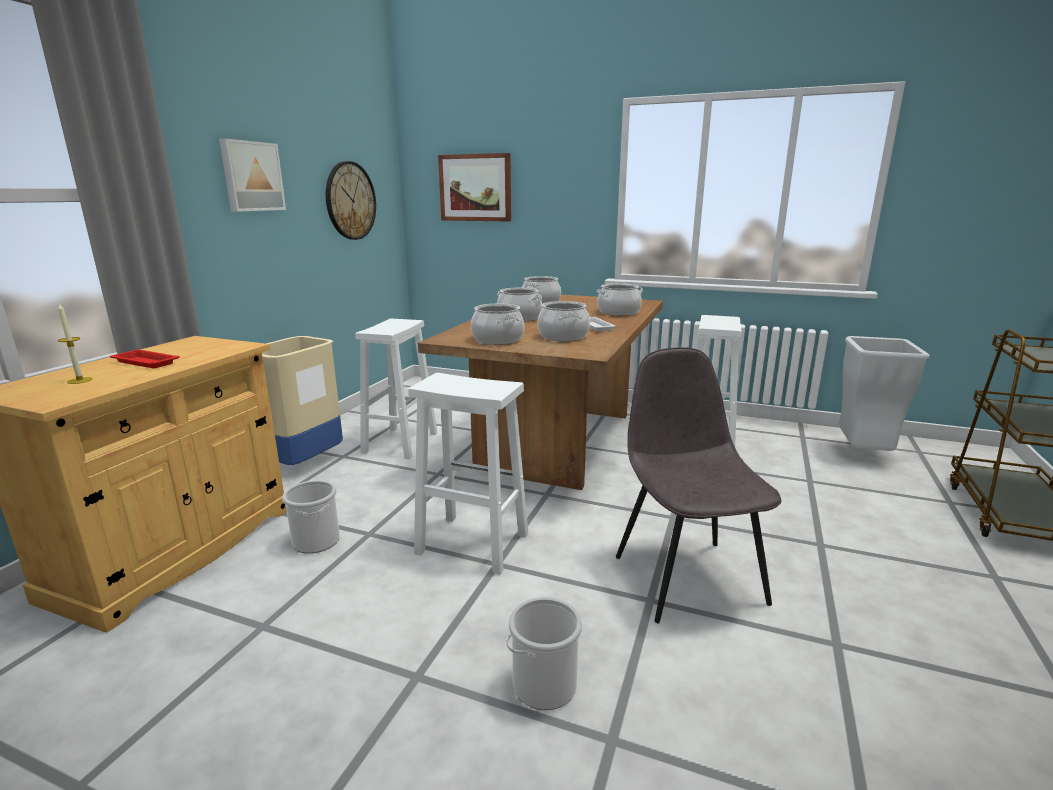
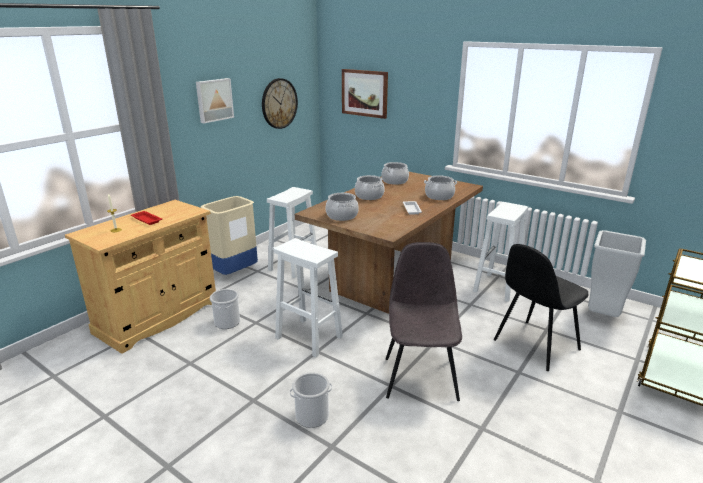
camera: 15 degrees right, 5 degrees up
cooking pot [538,301,590,341] -> none
none -> black chair [494,244,589,371]

